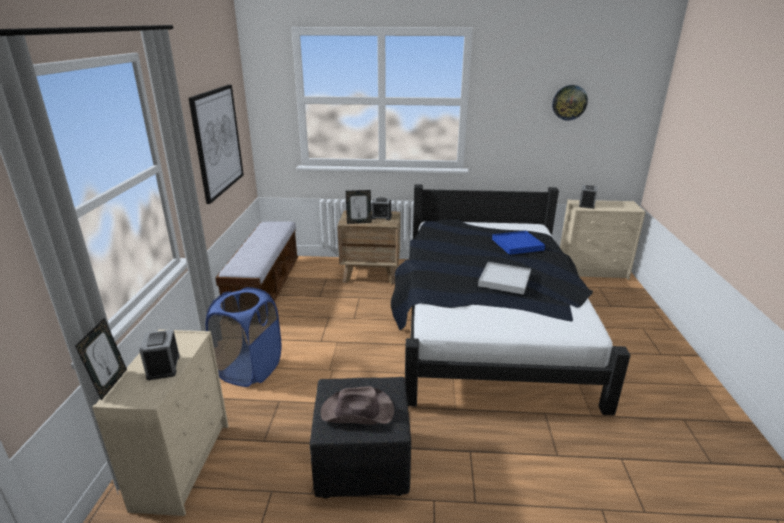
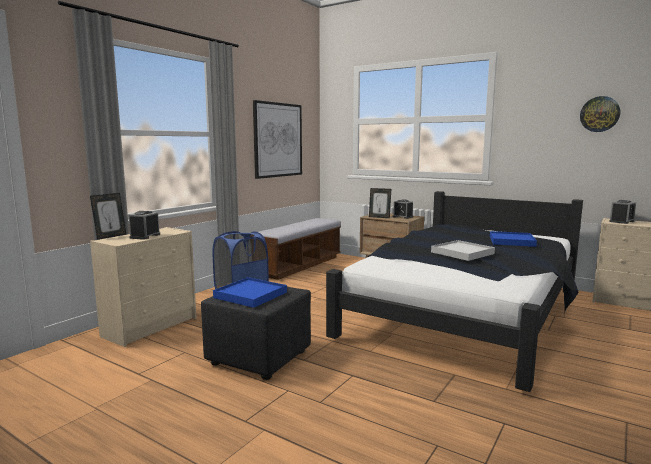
camera: 30 degrees right, 15 degrees down
brown hat [321,386,394,425] -> blue tray [213,277,287,308]

